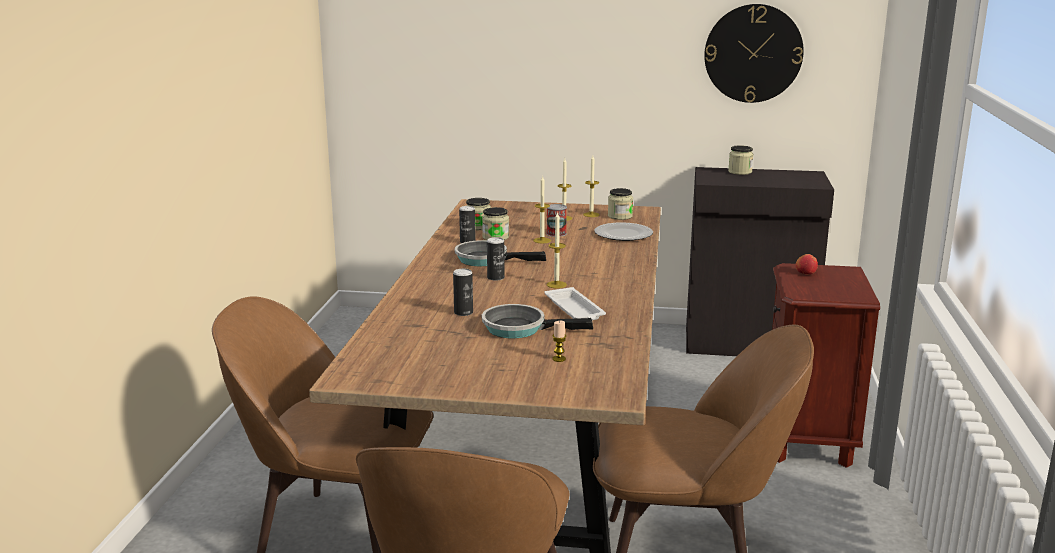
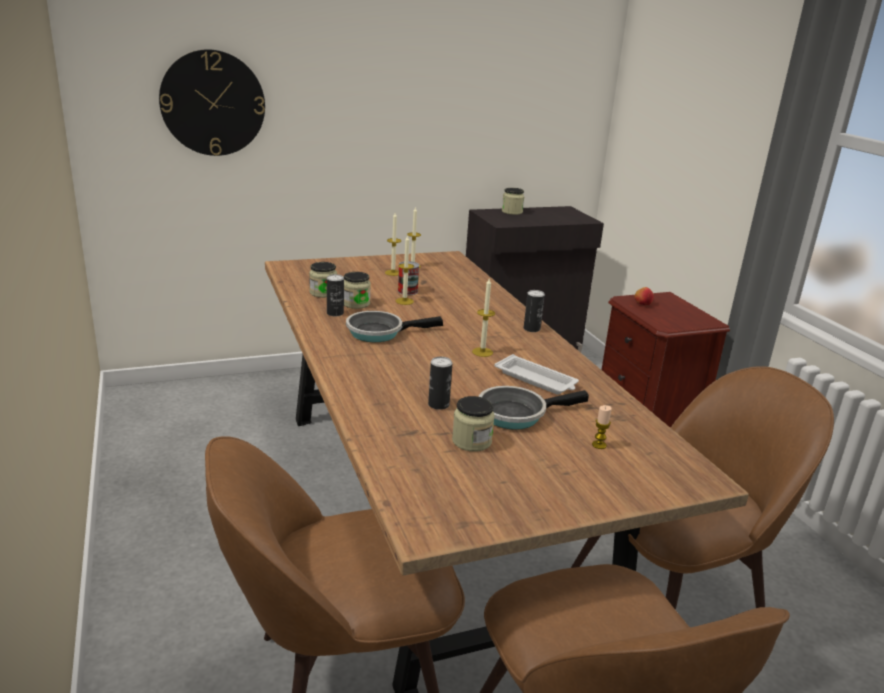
camera: 30 degrees left, 5 degrees up
can [487,237,505,281] -> can moved to [524,290,545,332]
plate [594,222,653,241] -> none
jar [608,188,633,220] -> jar moved to [452,396,495,452]
wall clock [704,4,804,103] -> wall clock moved to [159,50,265,156]

